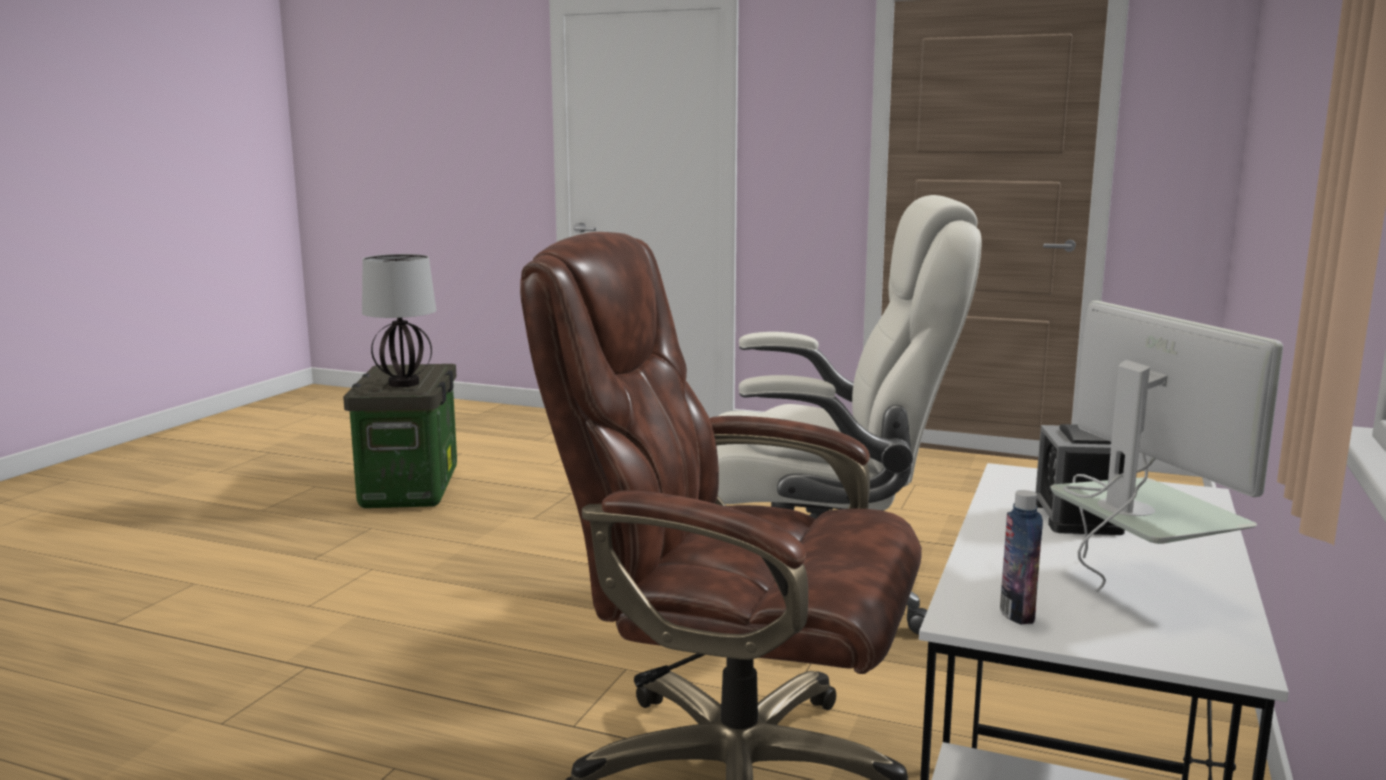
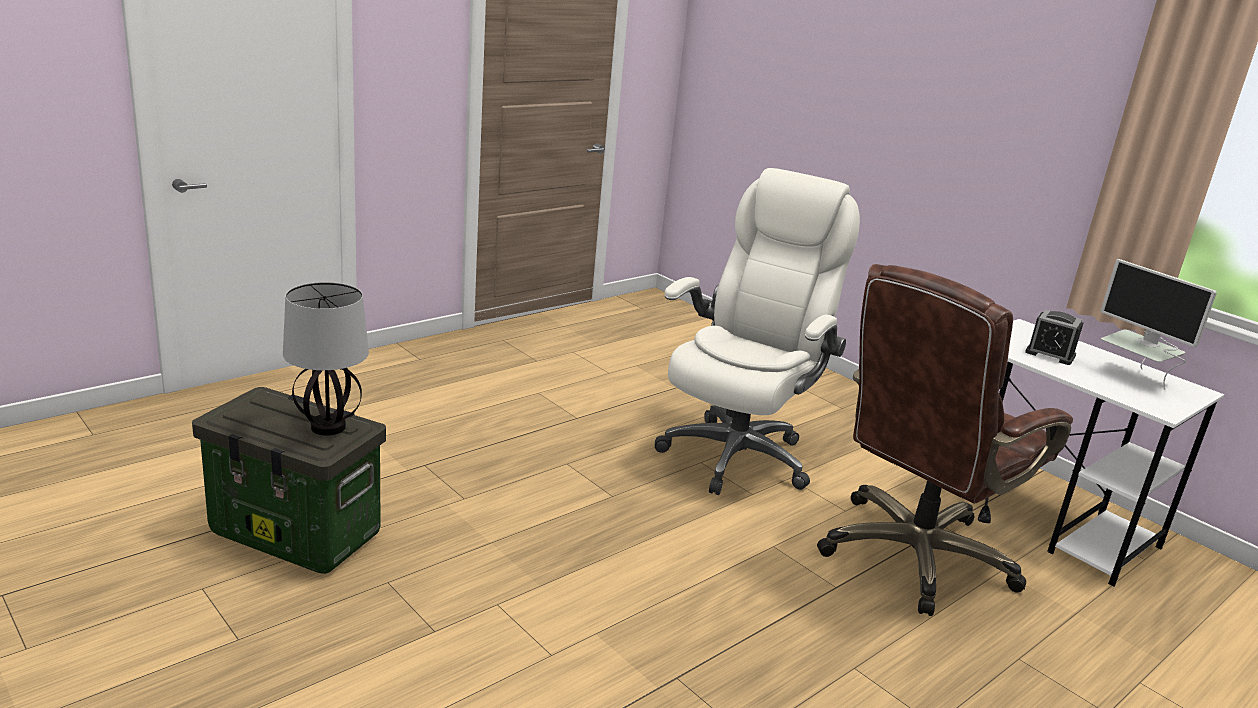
camera: 65 degrees left, 10 degrees up
bottle [1000,490,1043,625] -> none
monitor [1051,301,1283,592] -> monitor turned 135 degrees counterclockwise [1101,259,1217,390]

